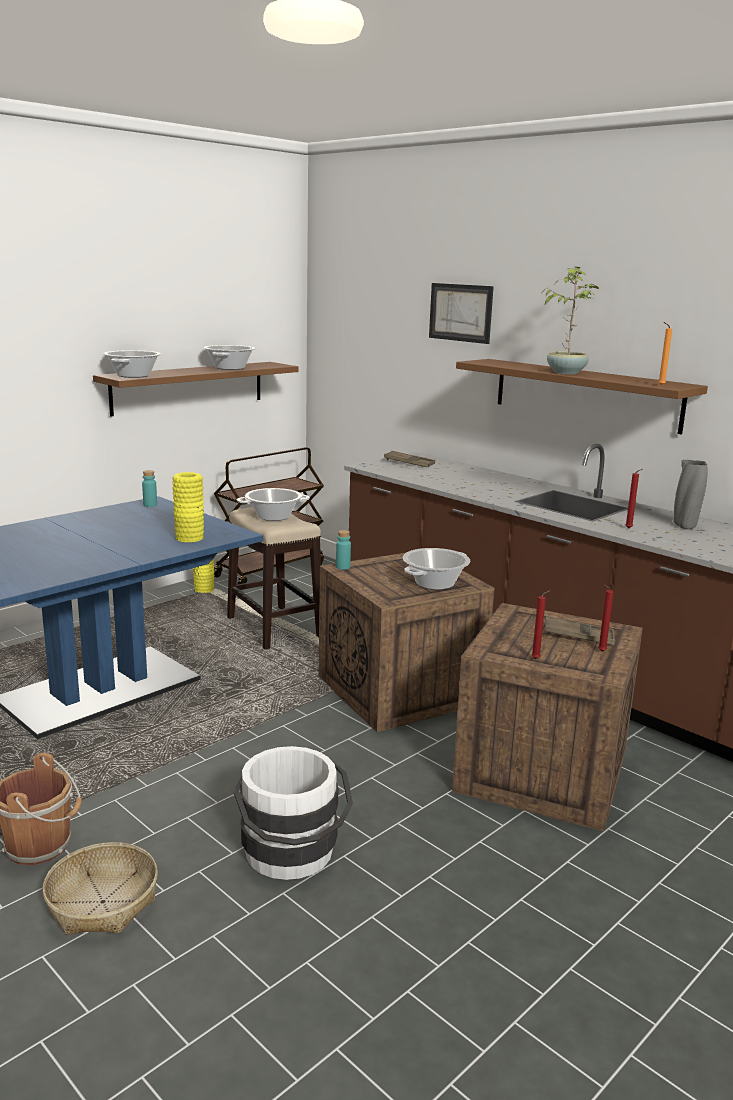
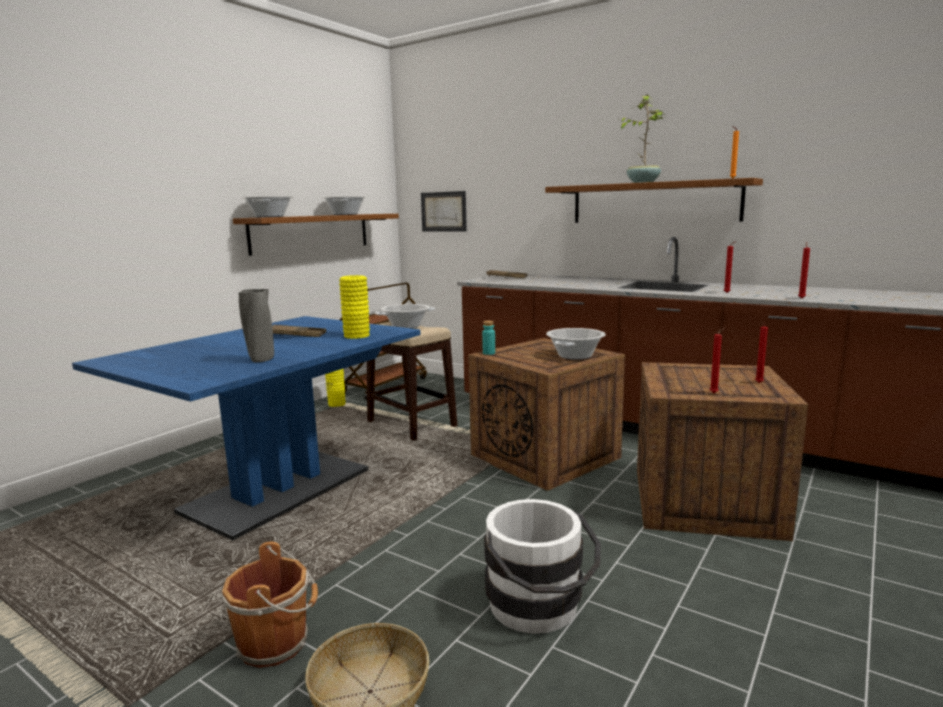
camera: 10 degrees left, 5 degrees down
turquoise bottle [142,470,157,507] -> none
picture [429,283,494,344] -> picture moved to [421,191,467,232]
brown tray [545,616,615,645] -> brown tray moved to [272,325,326,337]
grey vase [673,460,707,529] -> grey vase moved to [239,289,274,362]
none -> red candle [798,242,810,299]

